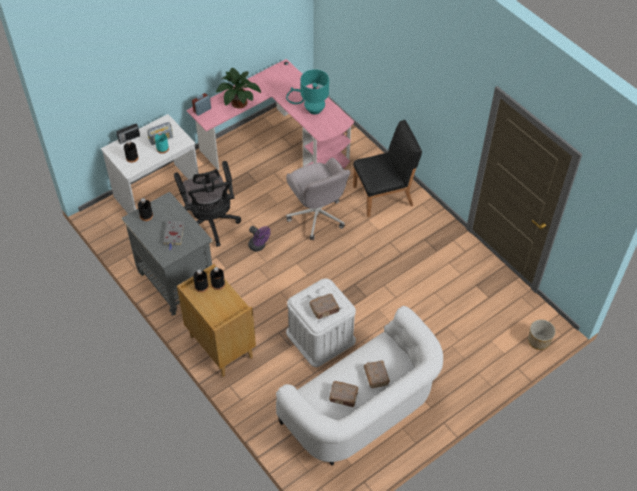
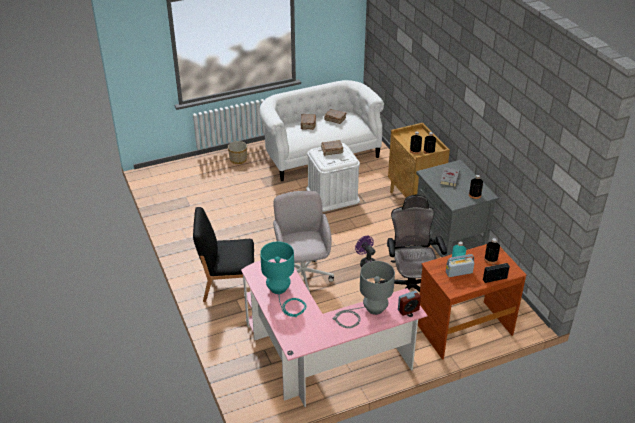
camera: 165 degrees left, 15 degrees down
white desk [101,114,199,214] -> brown desk [418,244,527,360]
potted plant [216,68,261,108] -> grey table lamp [332,261,395,328]
planter [528,319,556,350] -> planter moved to [228,141,247,164]

